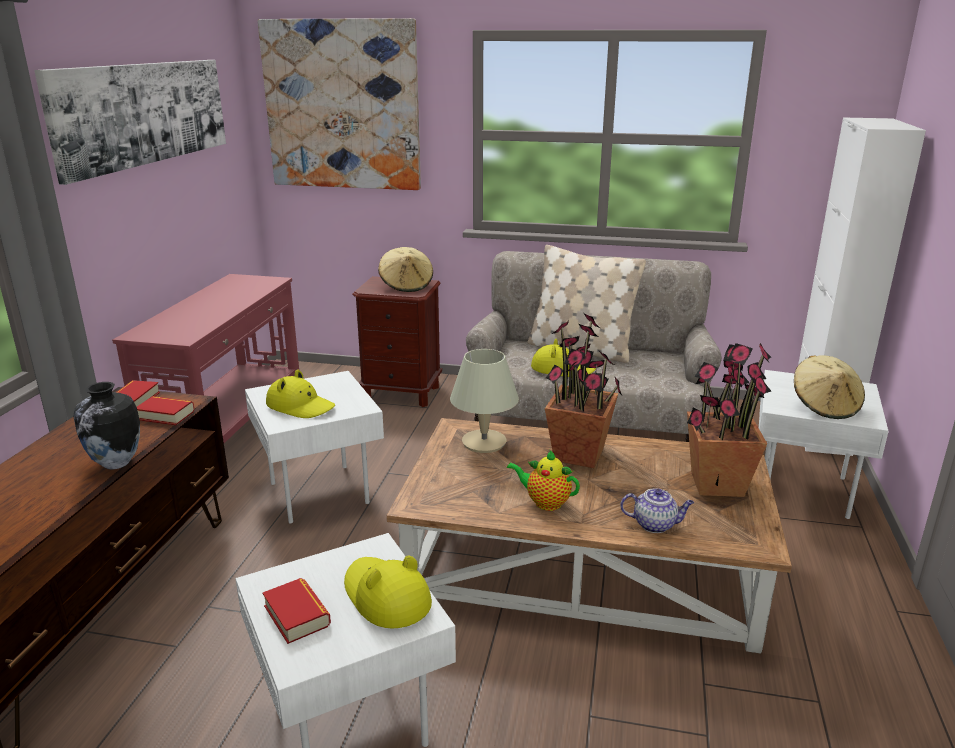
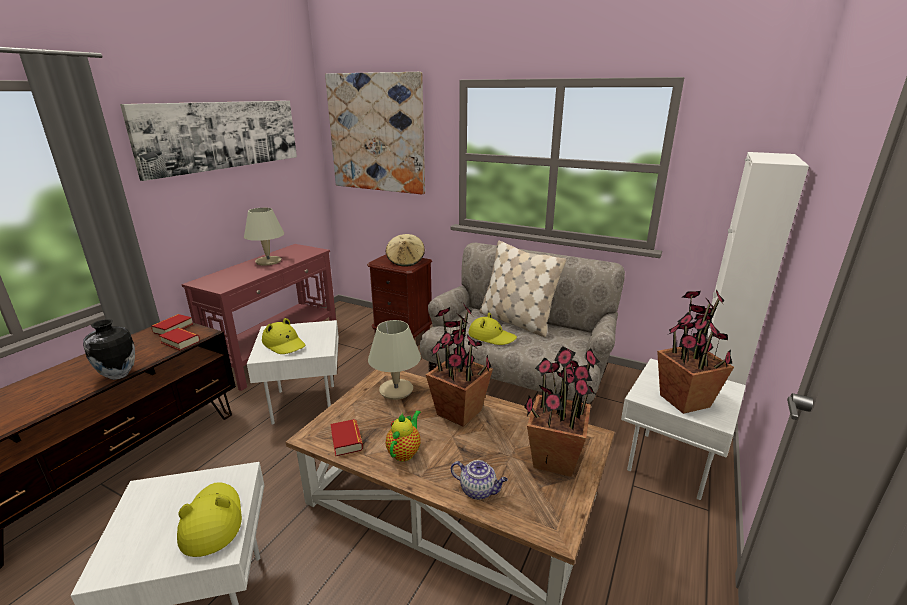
camera: 15 degrees right, 0 degrees up
book [263,578,331,644] -> book moved to [330,419,363,456]
teapot [507,449,580,511] -> teapot turned 75 degrees clockwise [386,410,421,461]
beige hat [794,355,865,419] -> potted plant [657,289,734,414]
none -> beige table lamp [244,208,284,265]

